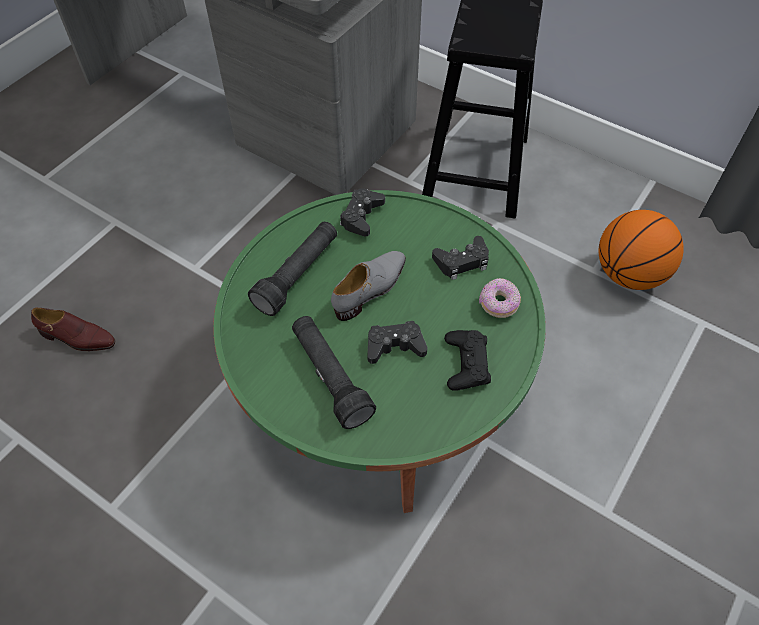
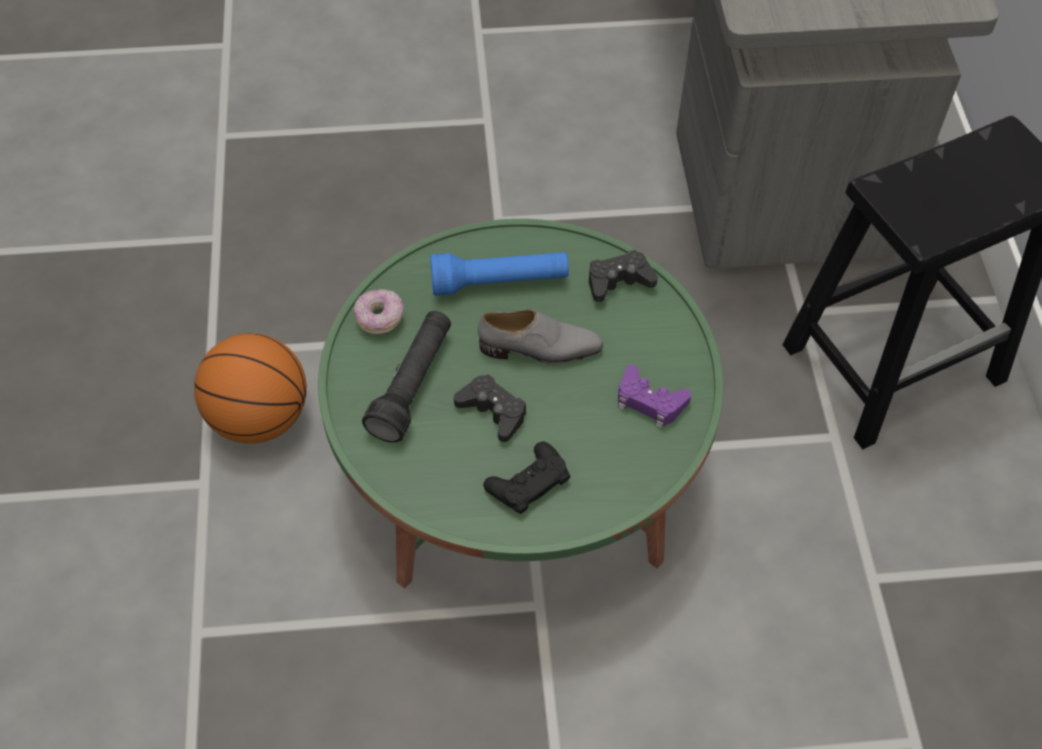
camera: 50 degrees right, 0 degrees up
brown shoe [31,308,115,351] -> none
black flashlight [248,222,337,316] -> blue flashlight [430,252,569,296]
black game controller [432,236,489,280] -> purple game controller [618,364,691,428]
donut [479,278,521,318] -> donut moved to [354,289,404,334]
basketball [599,210,684,290] -> basketball moved to [194,333,307,444]

